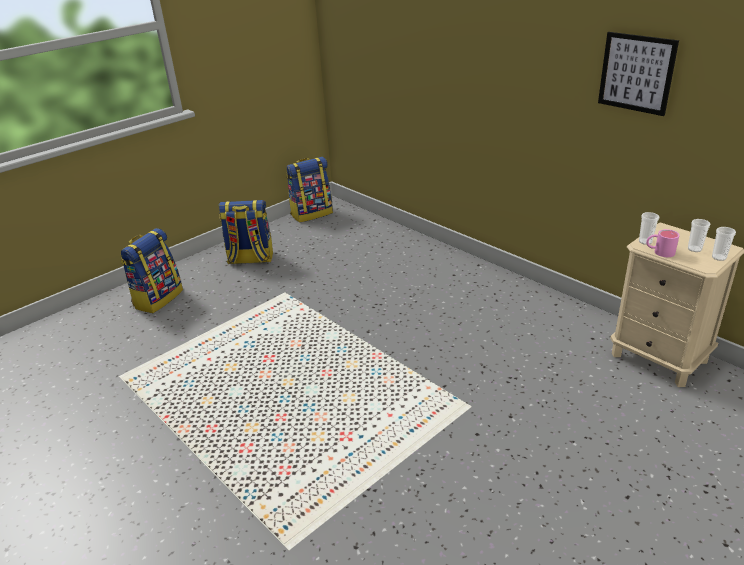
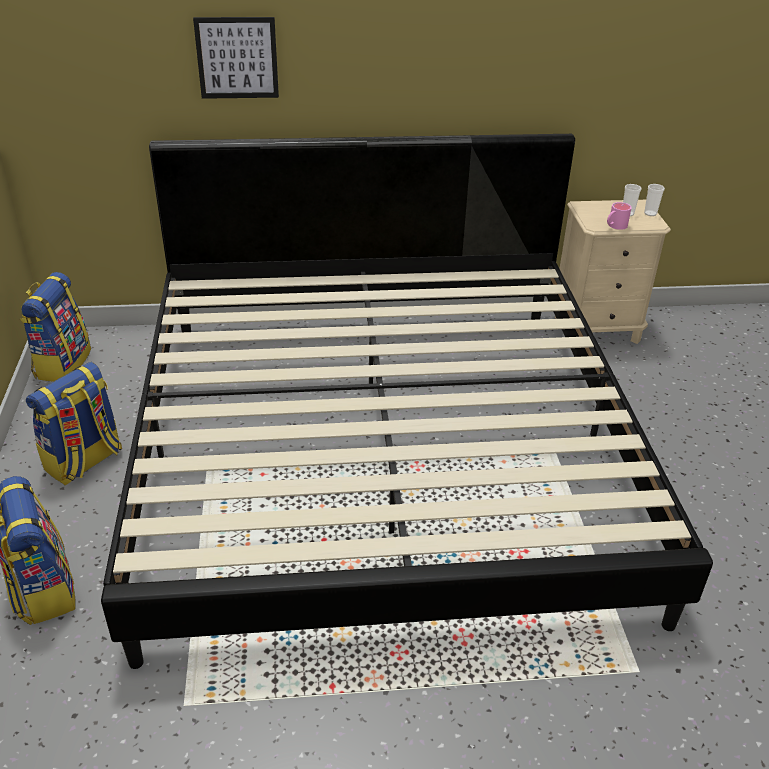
camera: 55 degrees left, 5 degrees up
picture [598,32,679,116] -> picture moved to [193,17,279,99]
cup [639,212,659,245] -> none
none -> bed [101,134,713,669]

